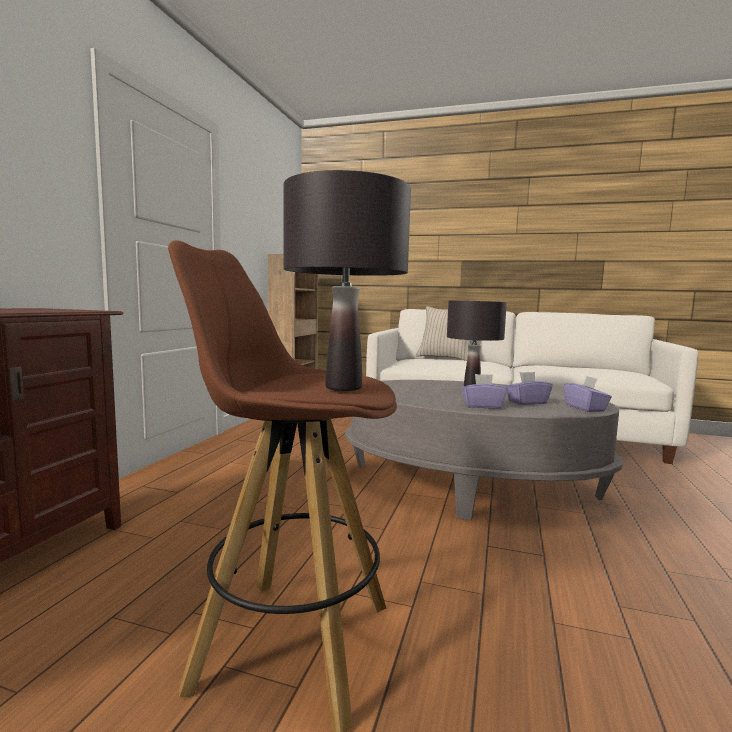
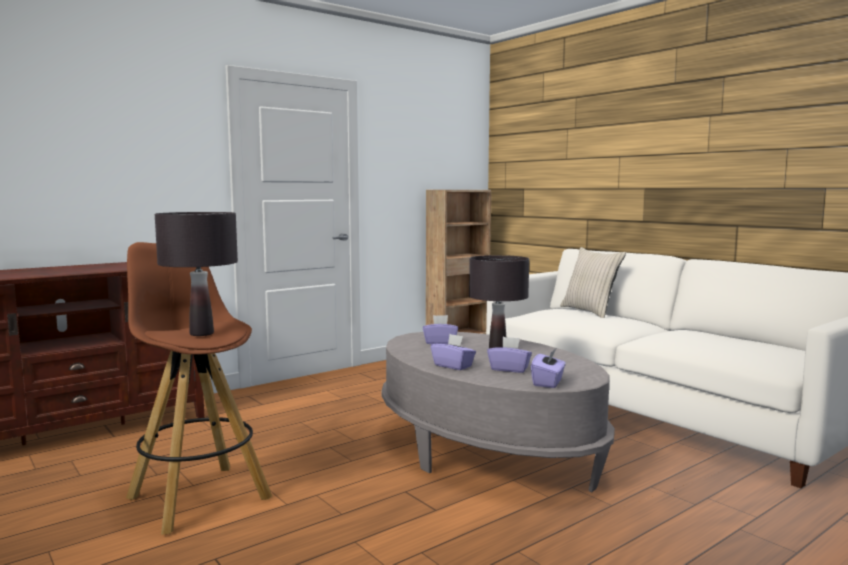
camera: 35 degrees right, 0 degrees up
none -> purple tissue box [423,315,458,344]

